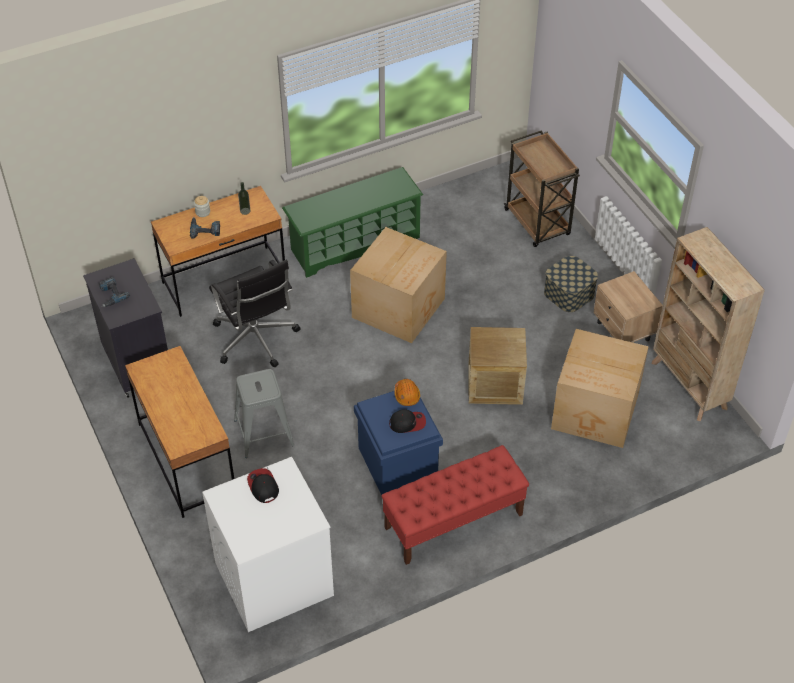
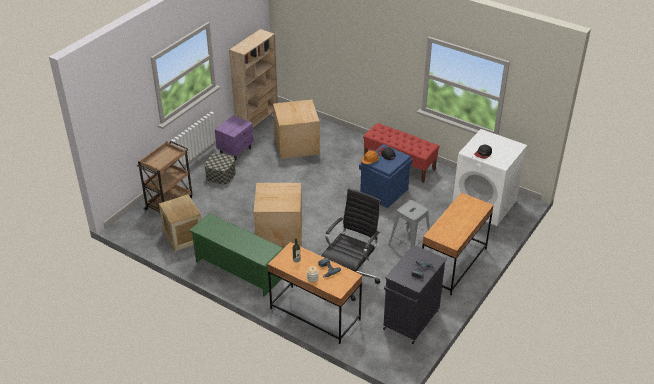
camera: 120 degrees left, 10 degrees down
crate [468,327,527,405] -> crate moved to [159,194,202,252]
beige nightstand [593,271,663,342] -> purple nightstand [215,115,254,161]

